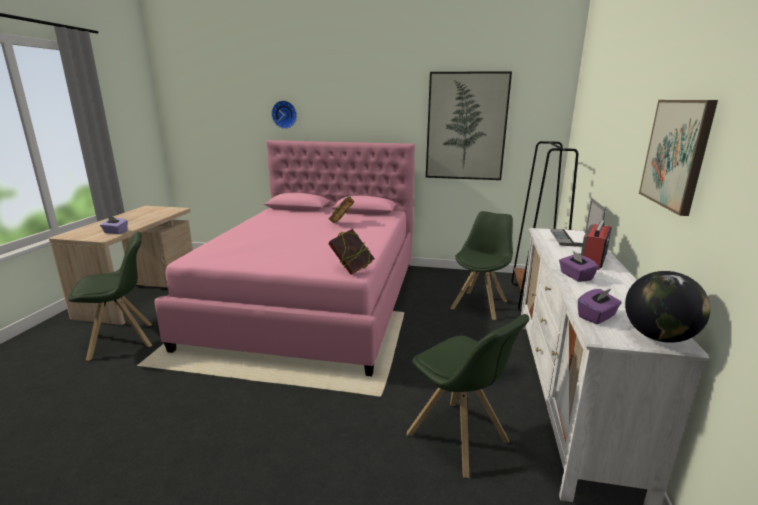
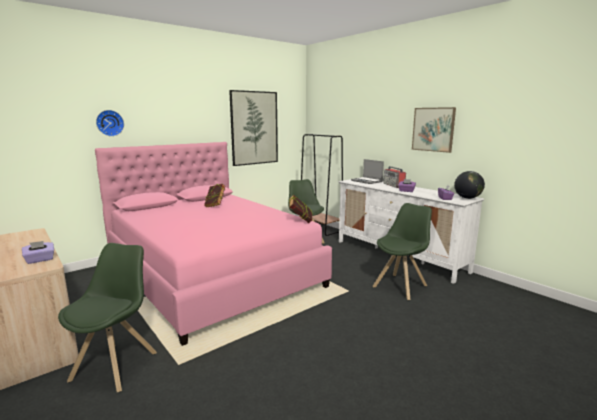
camera: 50 degrees left, 5 degrees down
green chair [407,314,529,478] -> green chair turned 45 degrees counterclockwise [373,203,432,300]

